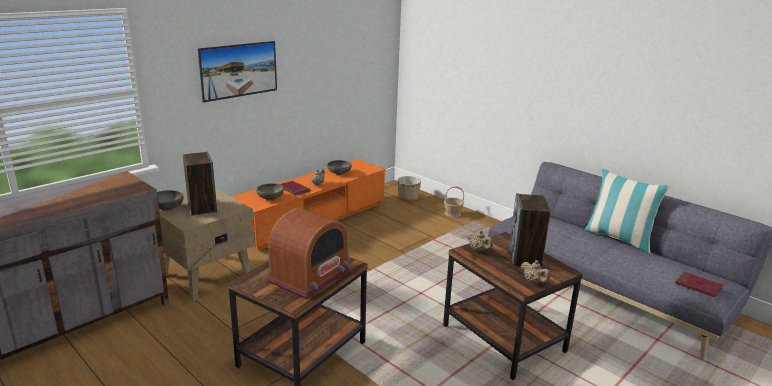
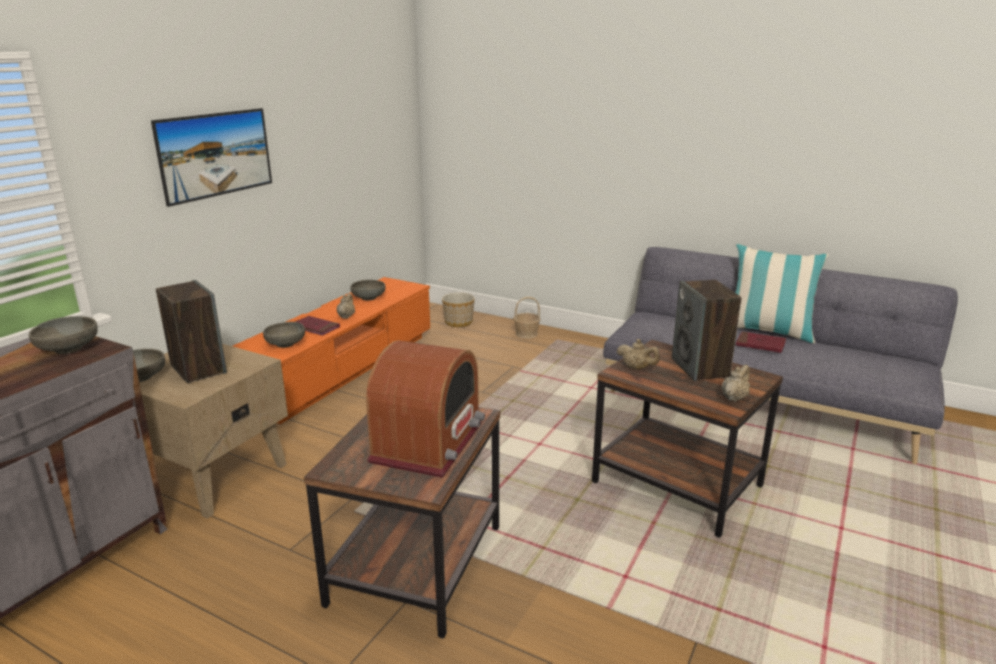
camera: 15 degrees left, 0 degrees up
beige teapot [521,260,550,284] -> beige teapot turned 90 degrees counterclockwise [722,365,750,402]
red book [675,272,723,297] -> red book moved to [736,331,786,353]
none -> grey bowl [29,316,98,354]

